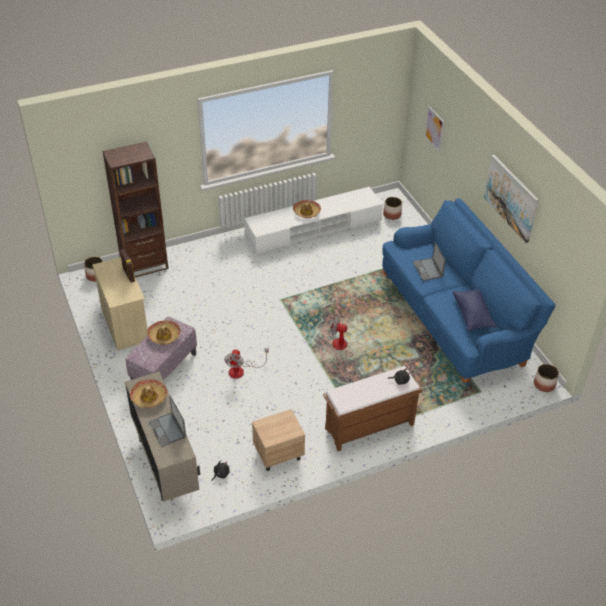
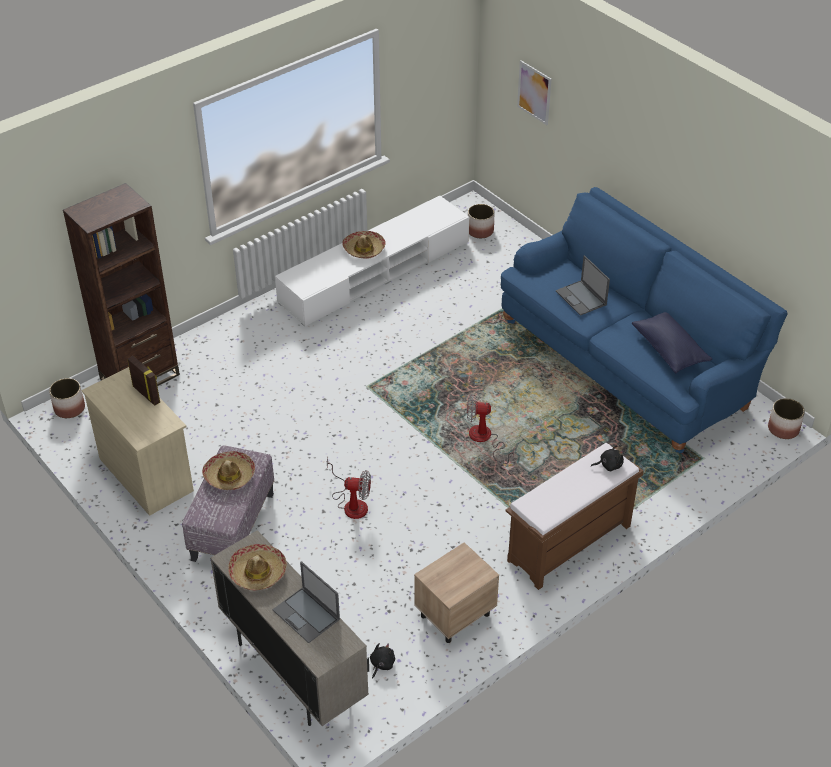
camera: 15 degrees left, 0 degrees up
fan [224,348,269,379] -> fan turned 75 degrees counterclockwise [327,458,371,519]
picture [484,155,539,243] -> none

